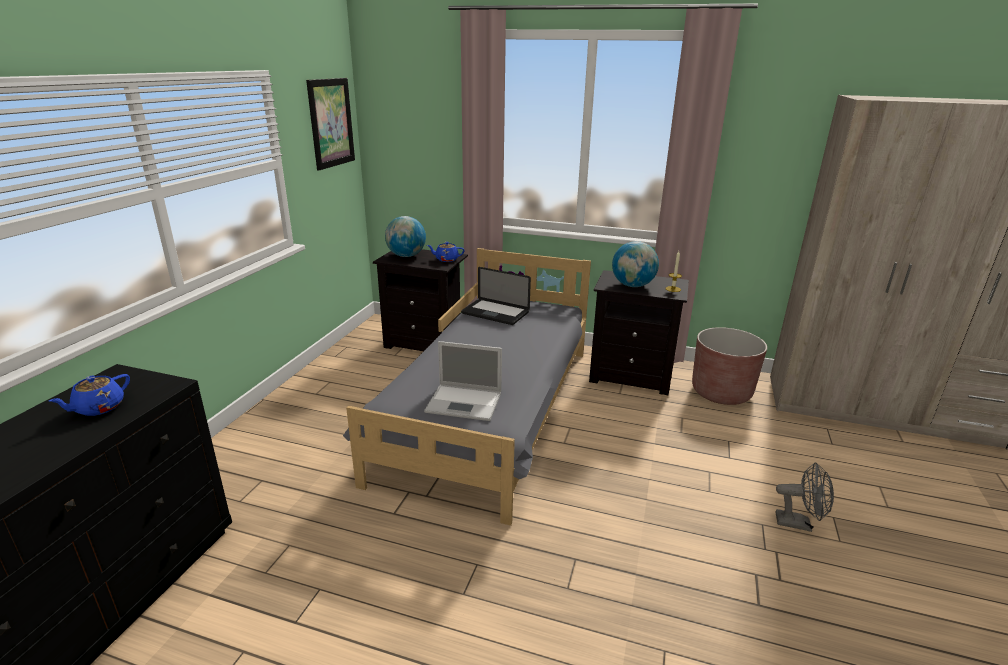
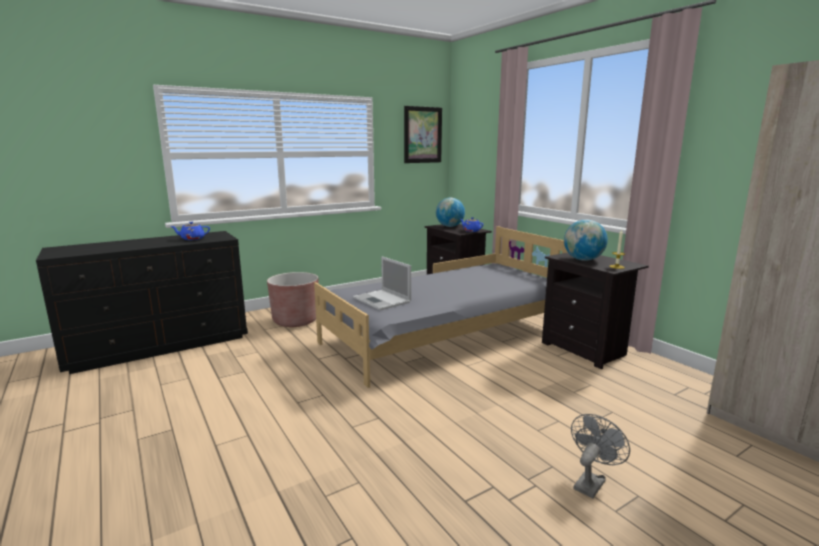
camera: 40 degrees right, 10 degrees down
laptop [461,267,531,325] -> none
brown planter [692,327,767,405] -> brown planter moved to [267,272,319,327]
grey fan [776,462,834,532] -> grey fan turned 105 degrees counterclockwise [571,414,630,498]

